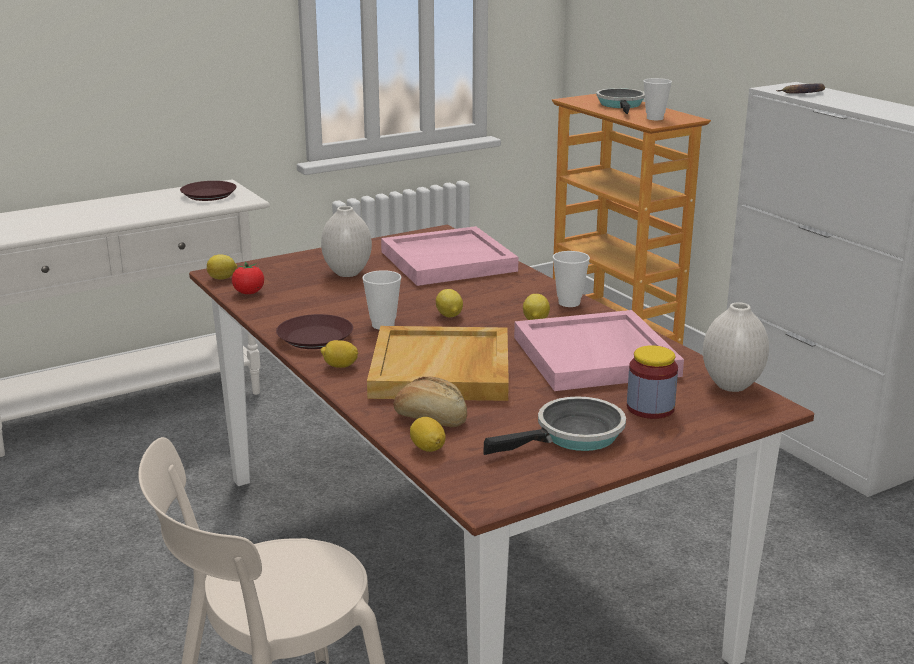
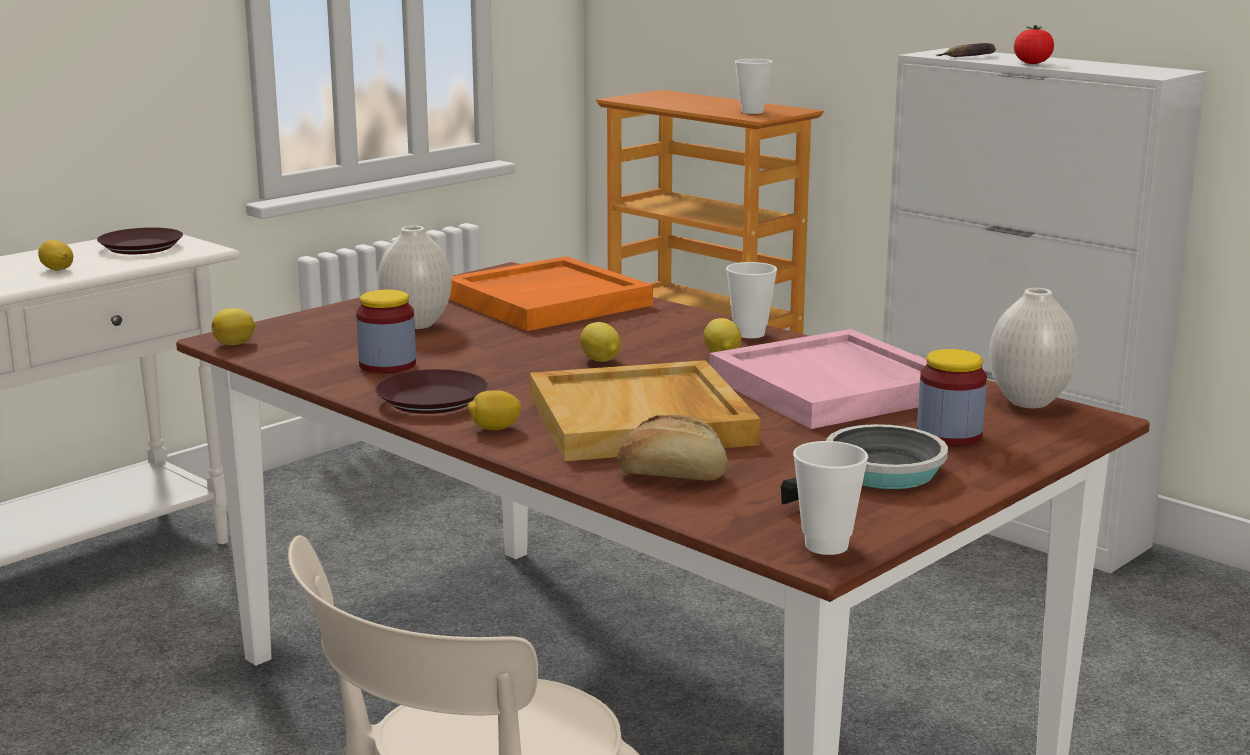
camera: 15 degrees left, 5 degrees down
tomato [232,262,264,294] -> tomato moved to [1014,25,1054,64]
cup [362,270,401,330] -> cup moved to [793,441,868,555]
pink tray [381,226,519,286] -> orange tray [449,256,653,331]
lemon [410,417,446,452] -> lemon moved to [38,240,73,271]
frying pan [596,88,645,114] -> none
none -> jar [356,290,416,374]

